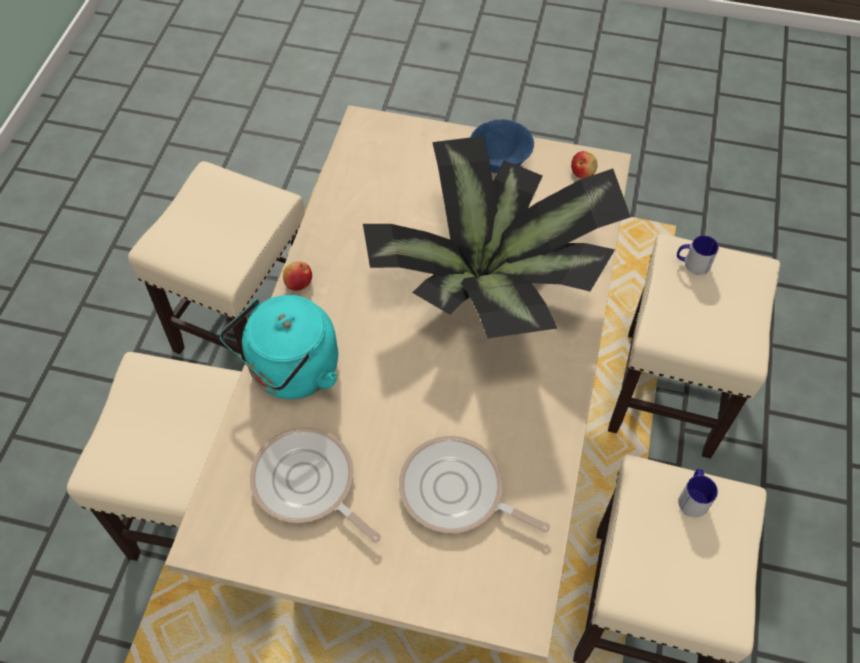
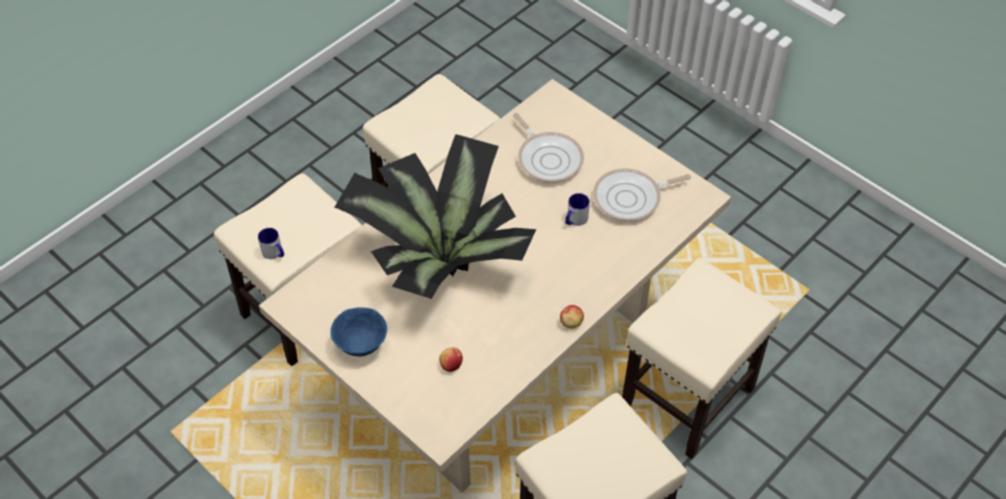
camera: 150 degrees left, 5 degrees down
turquoise kettle [220,295,338,399] -> none
frying pan [250,427,381,543] -> frying pan turned 90 degrees clockwise [593,168,691,221]
apple [571,151,597,179] -> apple moved to [439,347,463,372]
mug [678,469,718,518] -> mug moved to [565,193,590,226]

